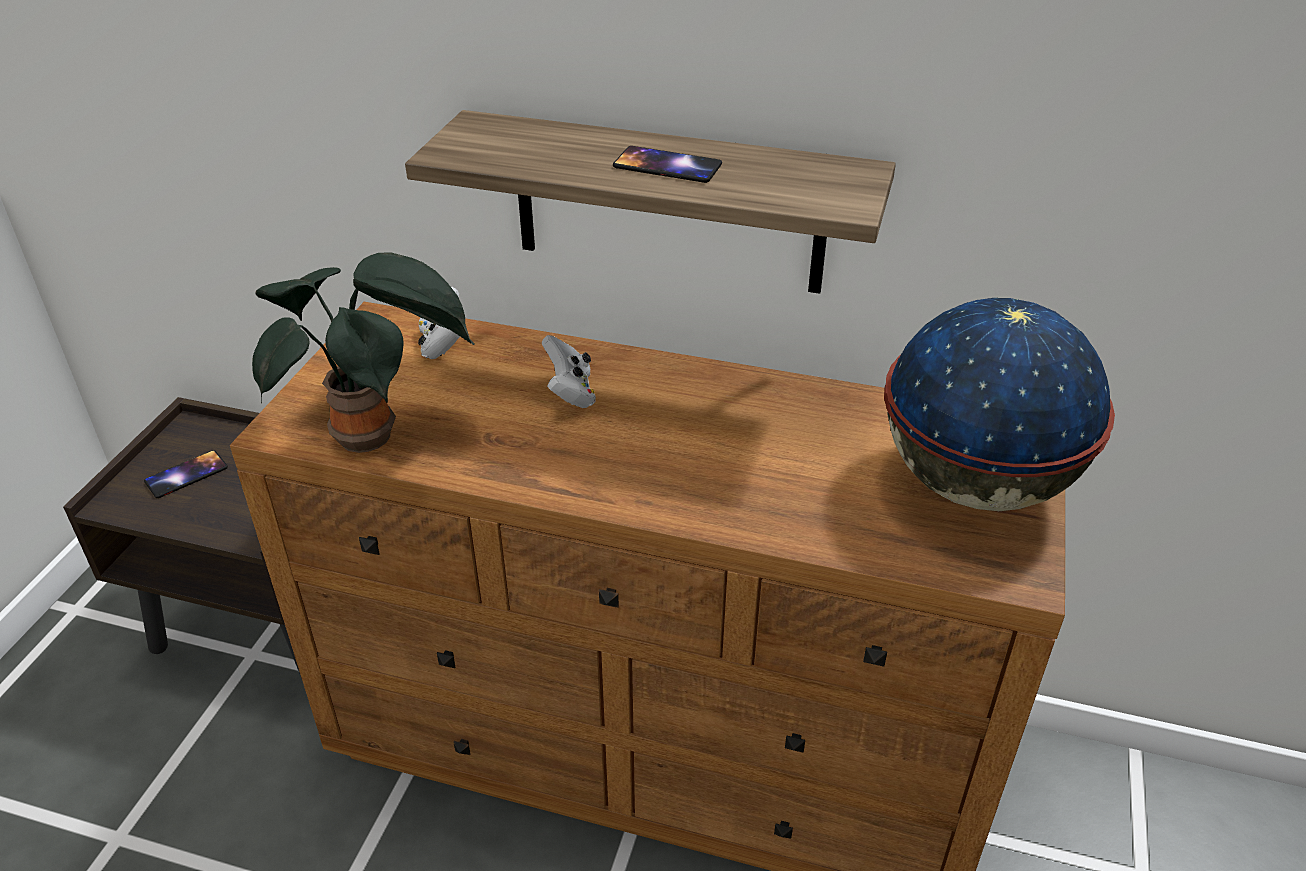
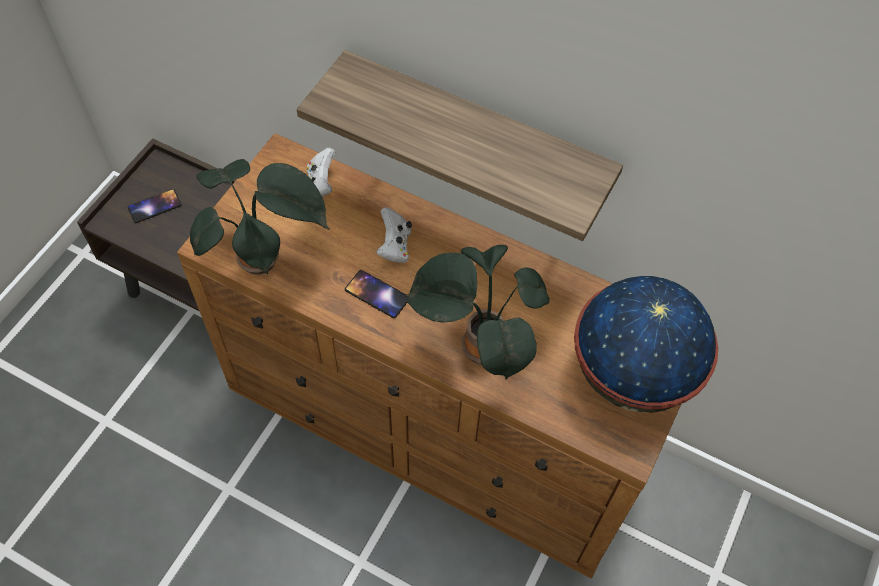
camera: 10 degrees right, 20 degrees up
phone [613,146,722,183] -> phone moved to [345,270,409,318]
none -> potted plant [407,245,550,380]

